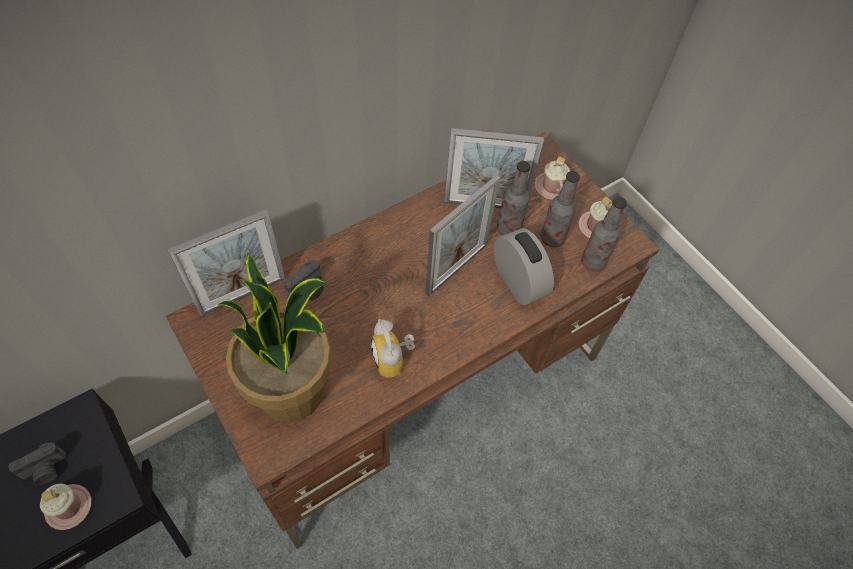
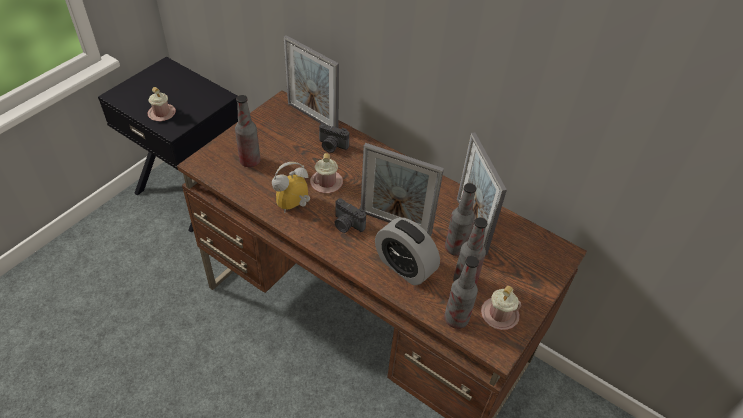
camera: 70 degrees right, 10 degrees down
camera [8,442,67,485] -> camera moved to [334,198,366,233]
potted plant [218,252,332,422] -> bottle [235,95,261,167]
alarm clock [494,228,554,305] -> alarm clock turned 90 degrees clockwise [375,218,440,285]
pink mug [535,156,570,200] -> pink mug moved to [310,153,343,193]

